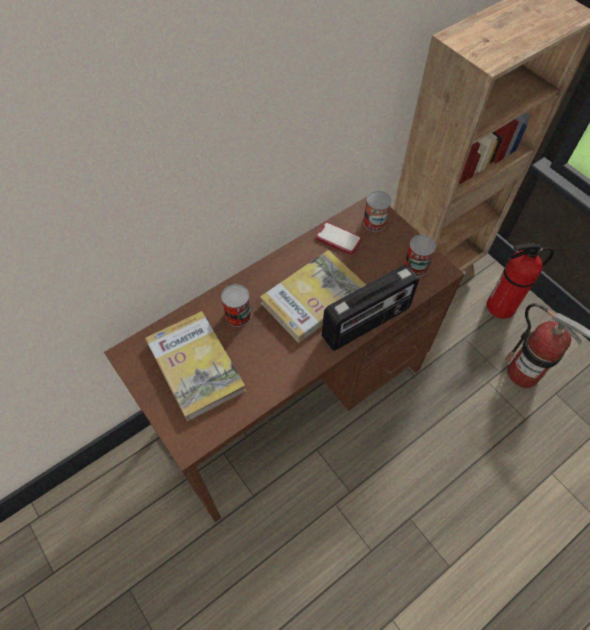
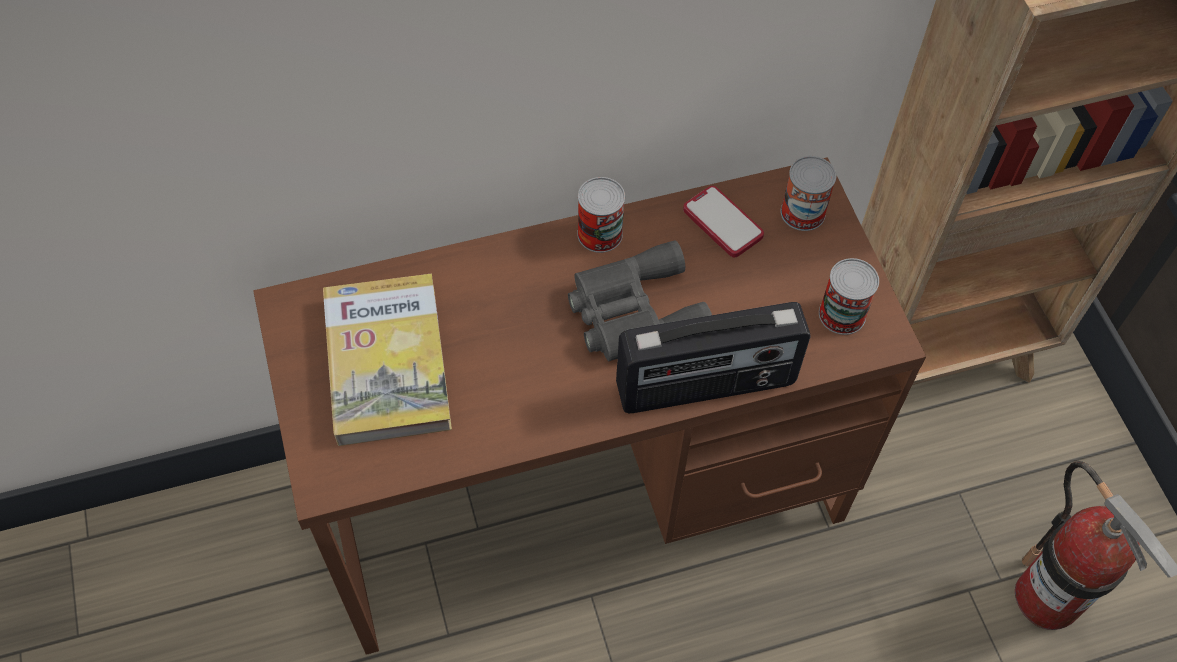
camera: 20 degrees right, 0 degrees up
can [221,284,251,327] -> can moved to [577,177,625,253]
book [260,250,366,343] -> grey binoculars [568,240,712,361]
fire extinguisher [487,242,554,319] -> none

